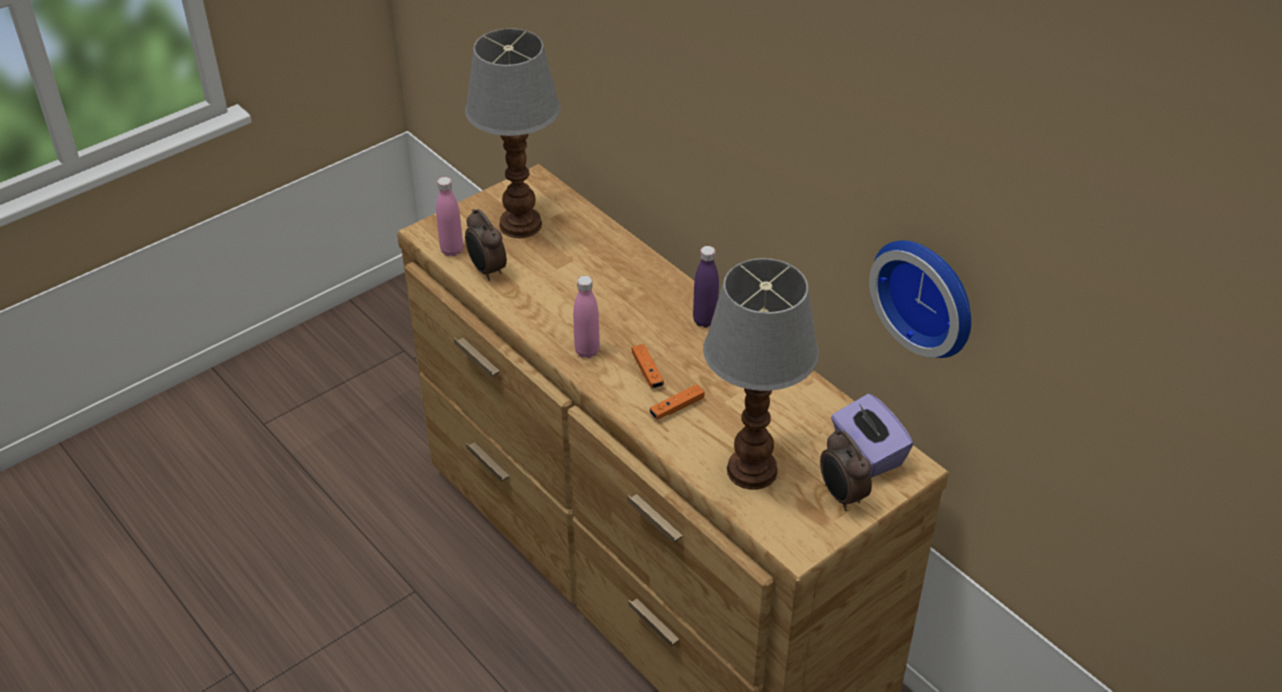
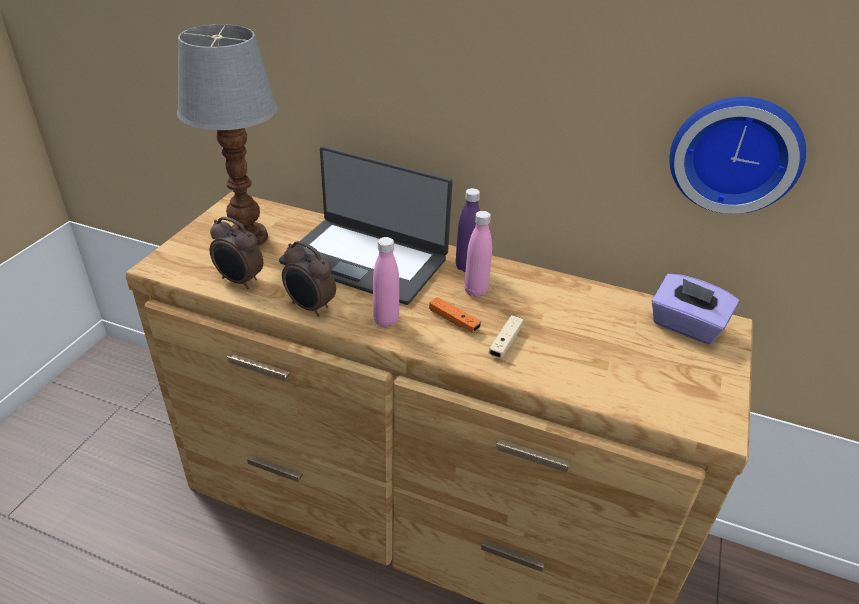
camera: 30 degrees left, 5 degrees down
pink bottle [436,177,463,256] -> pink bottle moved to [464,211,492,297]
orange game controller [650,384,704,420] -> beige game controller [489,315,523,358]
table lamp [703,258,819,490] -> none
alarm clock [820,429,872,511] -> alarm clock moved to [282,241,336,317]
none -> laptop [279,146,453,305]

